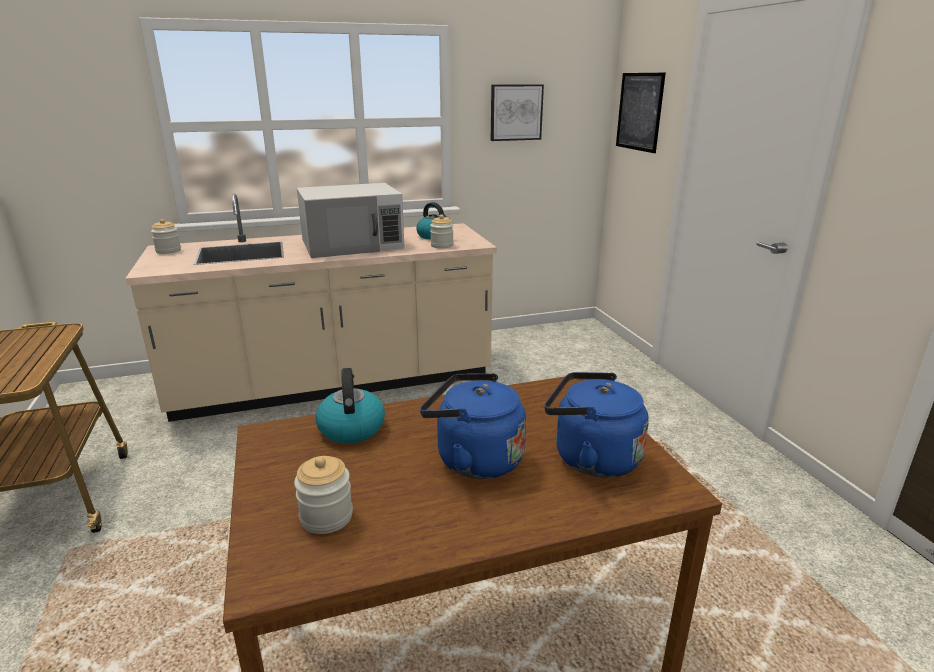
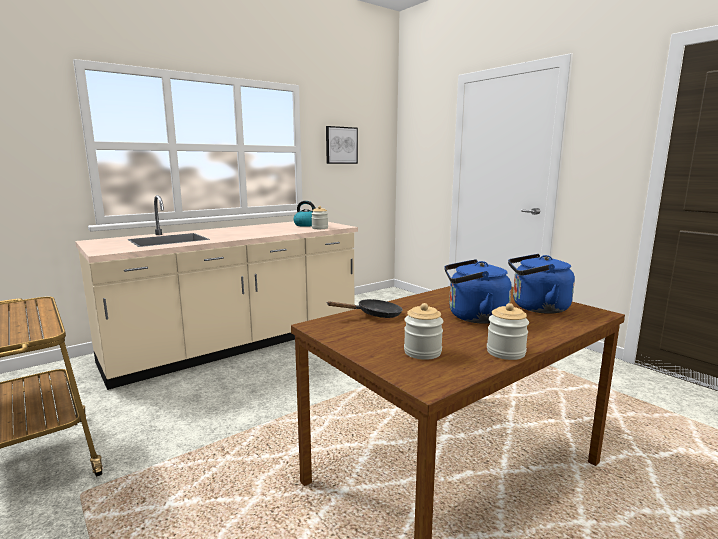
camera: 20 degrees left, 10 degrees down
jar [151,219,181,254] -> jar moved to [487,303,529,360]
white microwave [297,183,404,258] -> none
kettle [315,368,385,444] -> black frying pan [326,299,403,318]
picture [616,73,666,153] -> none

